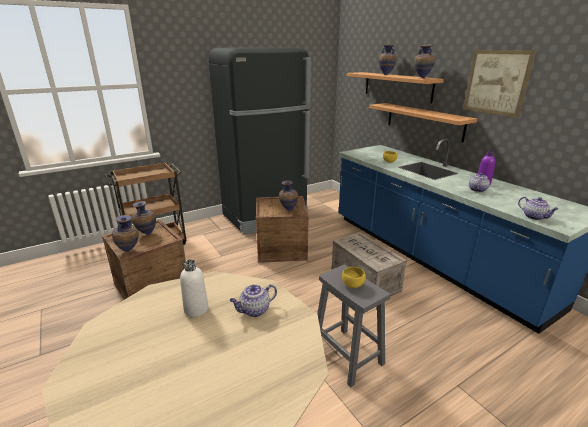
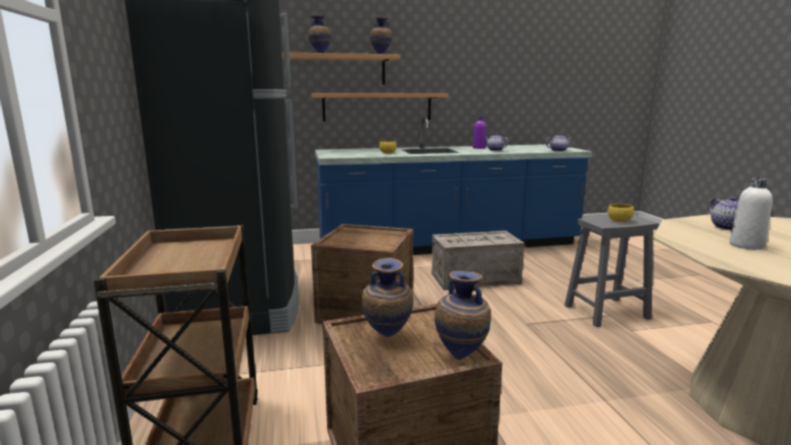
camera: 70 degrees left, 10 degrees down
vase [279,180,298,211] -> none
picture [463,50,536,118] -> none

